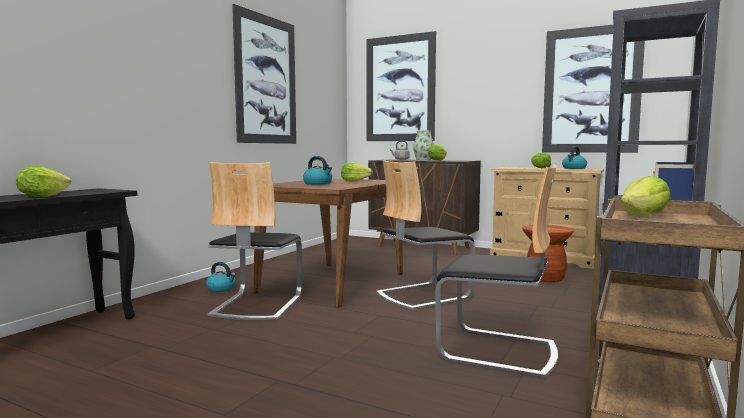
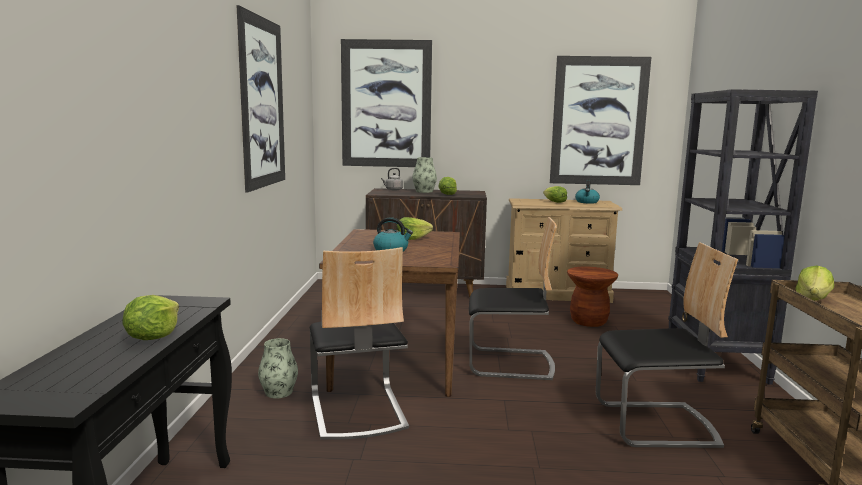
camera: 25 degrees left, 5 degrees up
kettle [206,262,236,292] -> vase [258,338,298,399]
chair [376,160,475,310] -> chair turned 120 degrees counterclockwise [469,217,557,380]

